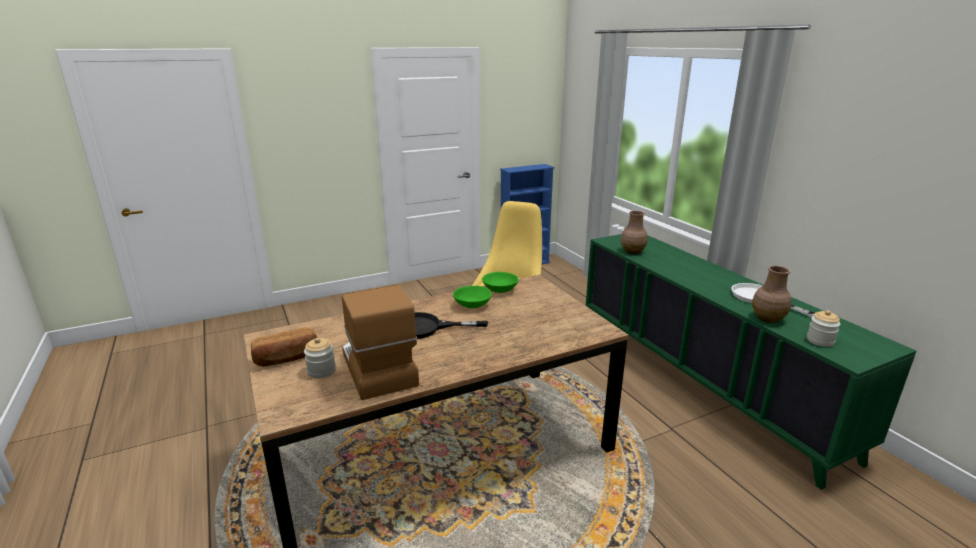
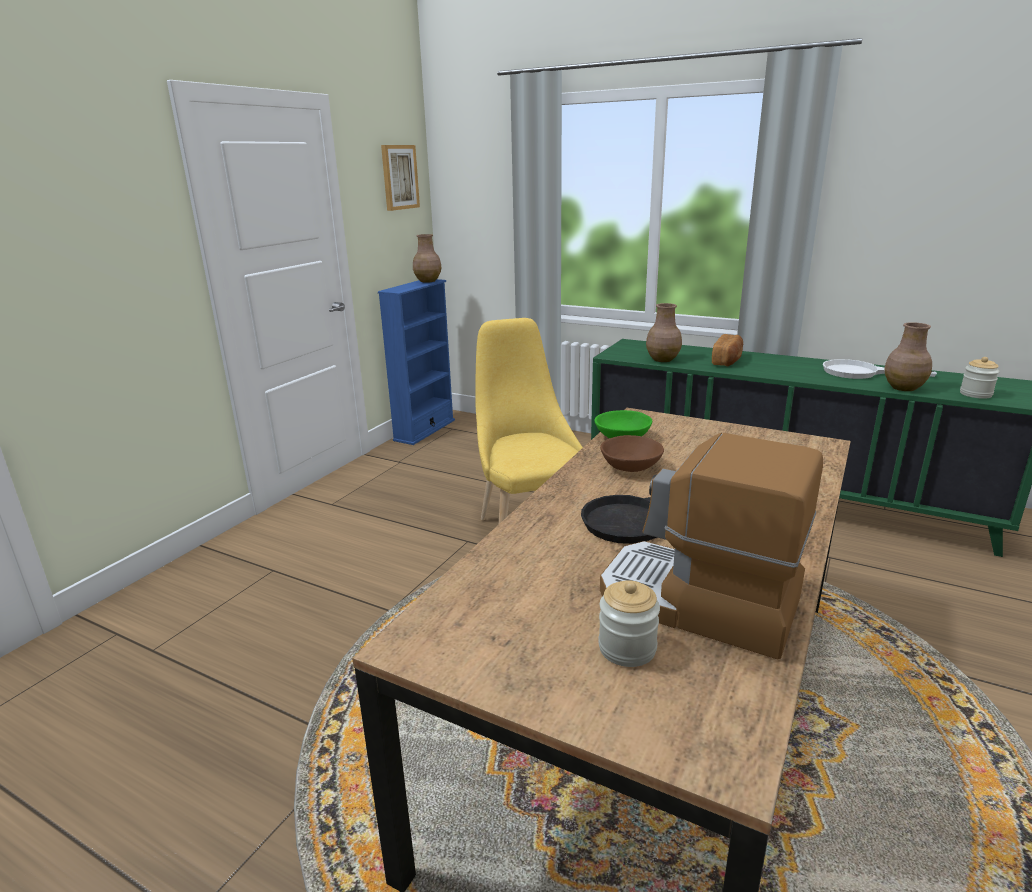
camera: 35 degrees left, 0 degrees up
bread [251,327,318,367] -> bread moved to [712,334,743,366]
green bowl [453,286,492,308] -> brown bowl [600,435,664,472]
none -> picture [381,145,420,211]
none -> brown vase [413,234,442,283]

